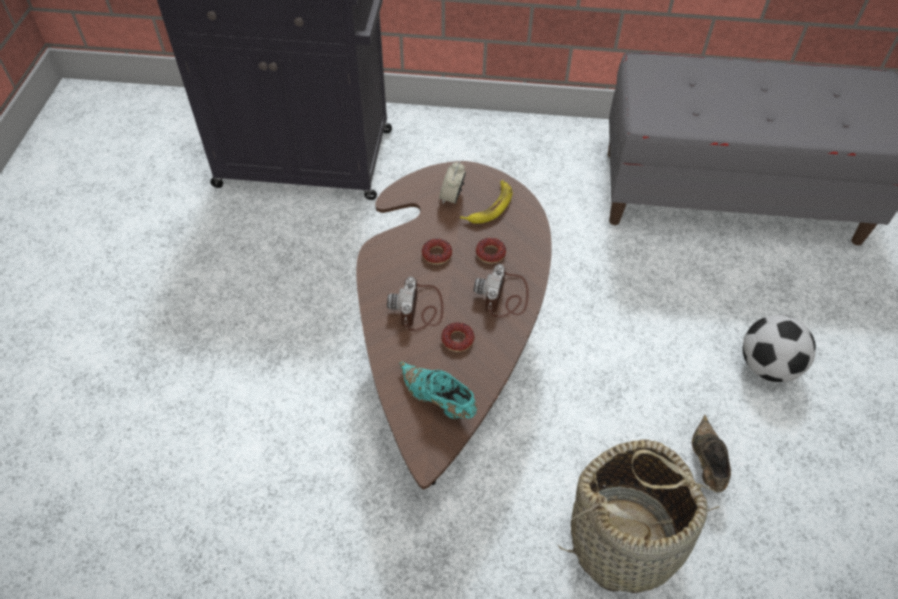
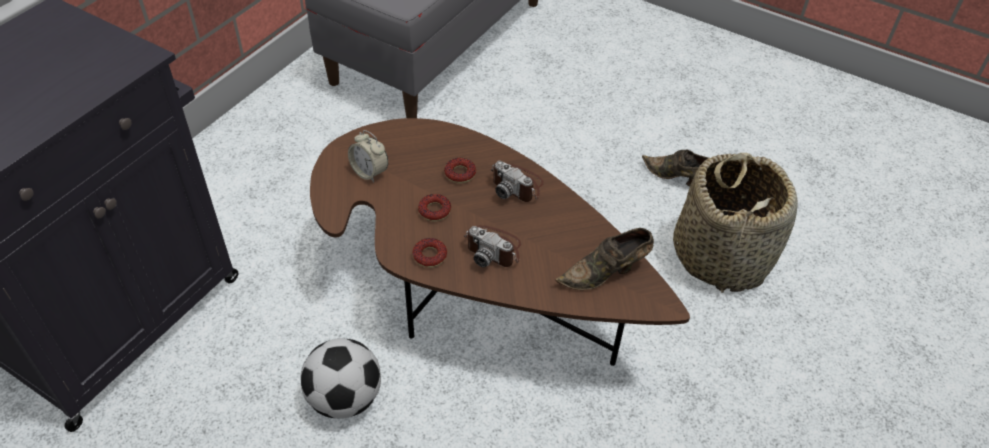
camera: 65 degrees left, 5 degrees down
turquoise shoe [399,361,477,419] -> brown shoe [555,228,654,290]
donut [441,322,474,352] -> donut moved to [412,238,447,268]
banana [460,180,513,224] -> none
football [743,315,816,382] -> football moved to [300,338,381,419]

